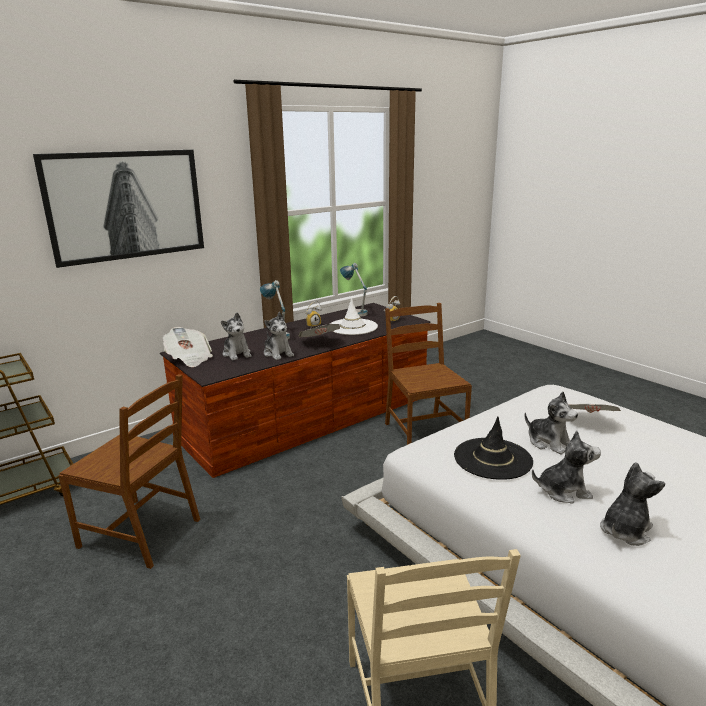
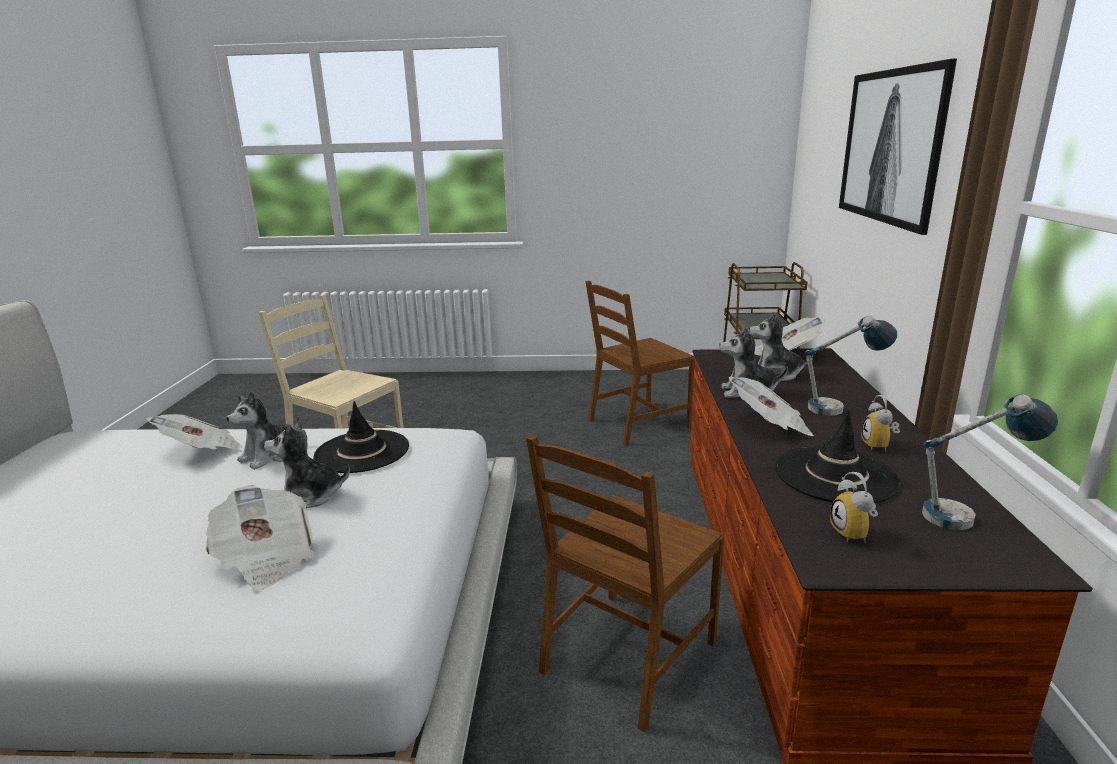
camera: 130 degrees right, 0 degrees up
white hat [330,297,378,335] -> black hat [775,411,901,503]
brown chair [385,303,472,445] -> brown chair turned 105 degrees clockwise [526,435,725,732]
plush toy [600,462,665,546] -> newspaper [147,414,243,450]

